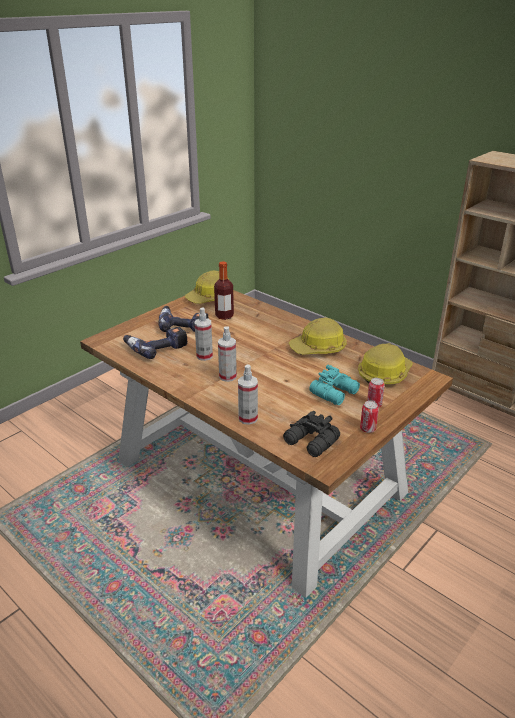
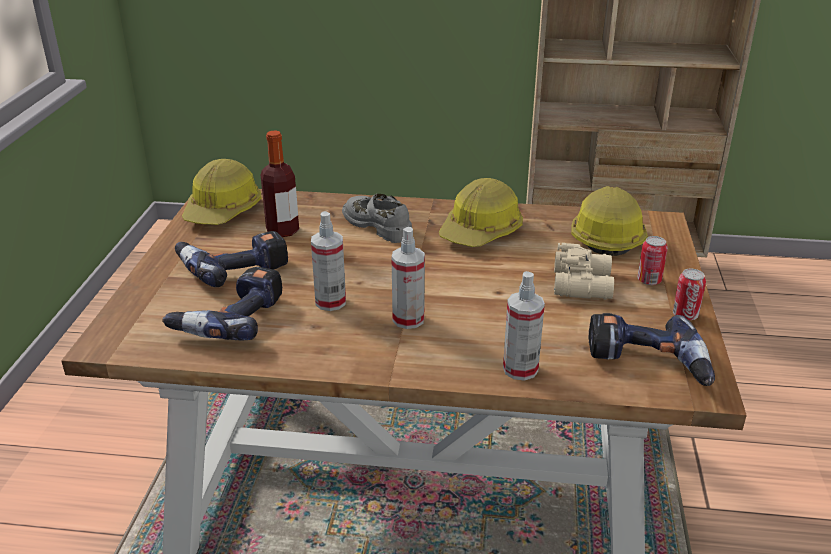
camera: 35 degrees left, 0 degrees up
black binoculars [283,411,340,457] -> power drill [589,313,715,386]
turquoise binoculars [309,365,360,405] -> beige binoculars [554,243,614,299]
none -> grey shoe [342,194,412,243]

